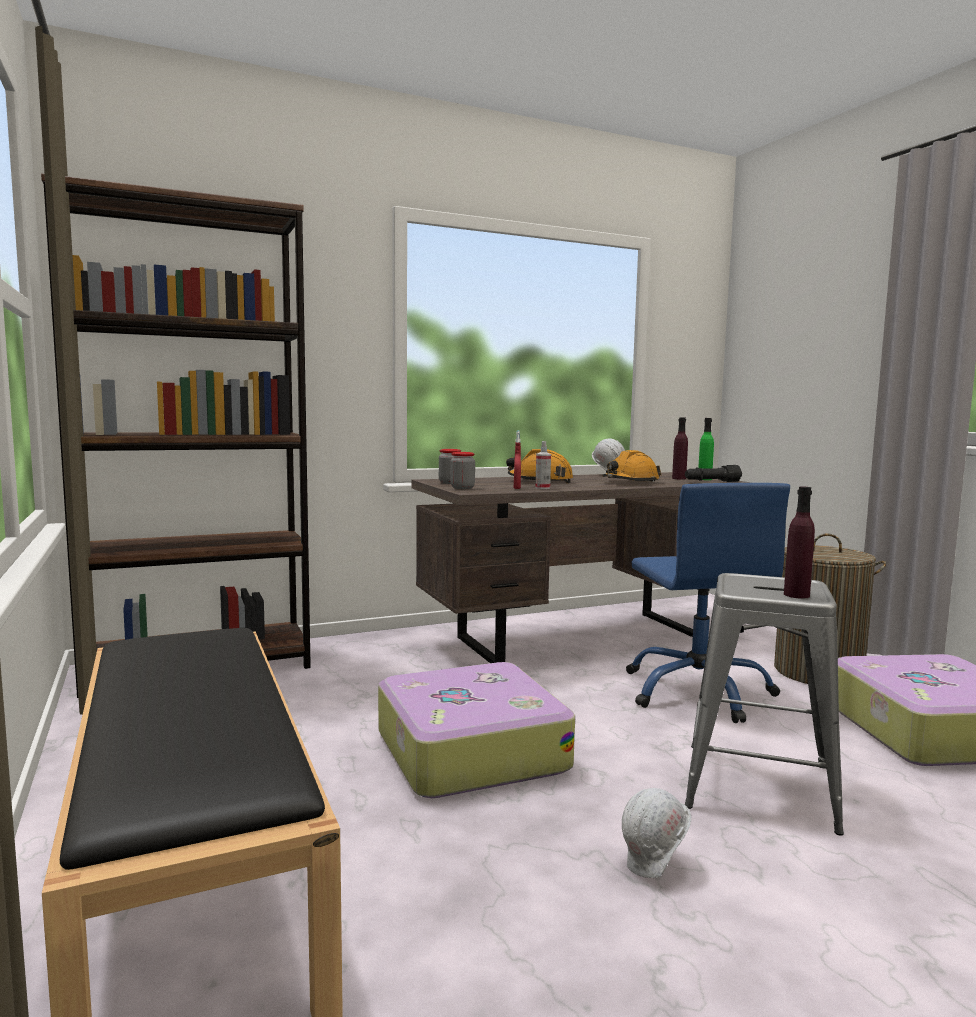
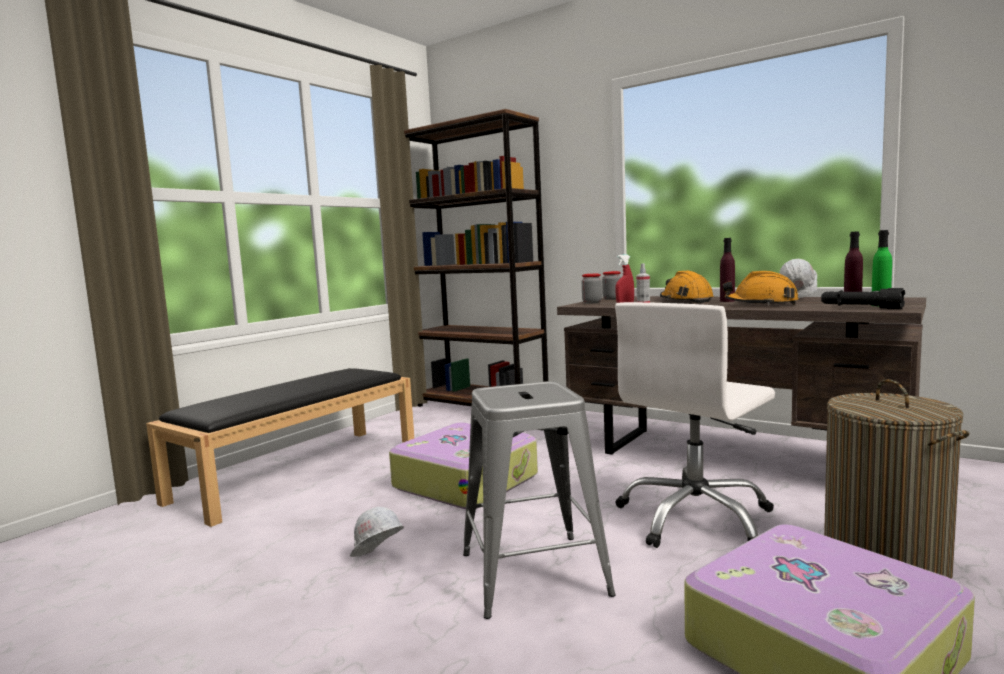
camera: 60 degrees right, 0 degrees up
blue office chair [626,483,790,723] -> white office chair [615,302,775,548]
purple bottle [784,487,815,599] -> purple bottle moved to [720,238,735,302]

